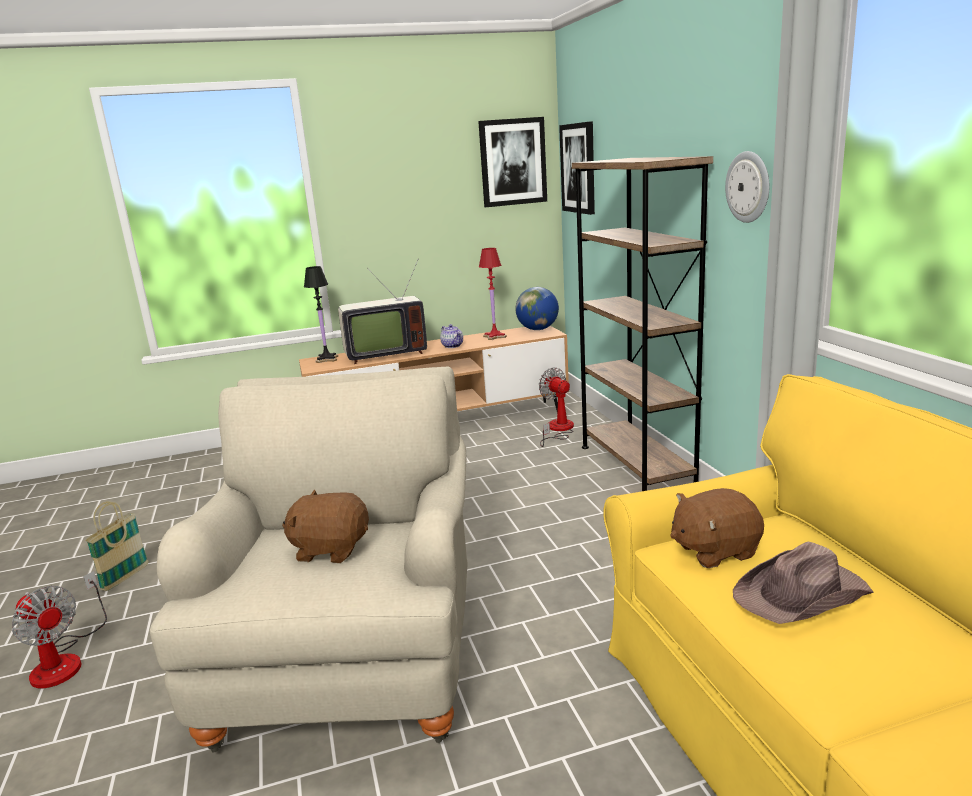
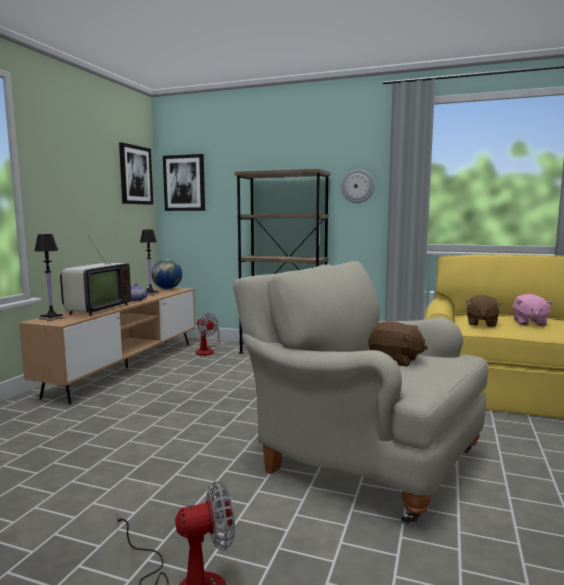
camera: 55 degrees left, 10 degrees down
basket [85,501,149,591] -> none
brown plush toy [282,490,369,563] -> brown plush toy turned 105 degrees counterclockwise [369,321,428,367]
red table lamp [479,248,507,340] -> black table lamp [140,230,160,296]
fan [539,367,574,447] -> fan turned 135 degrees counterclockwise [196,313,221,356]
brown hat [733,542,874,624] -> pink plush toy [513,294,553,326]

